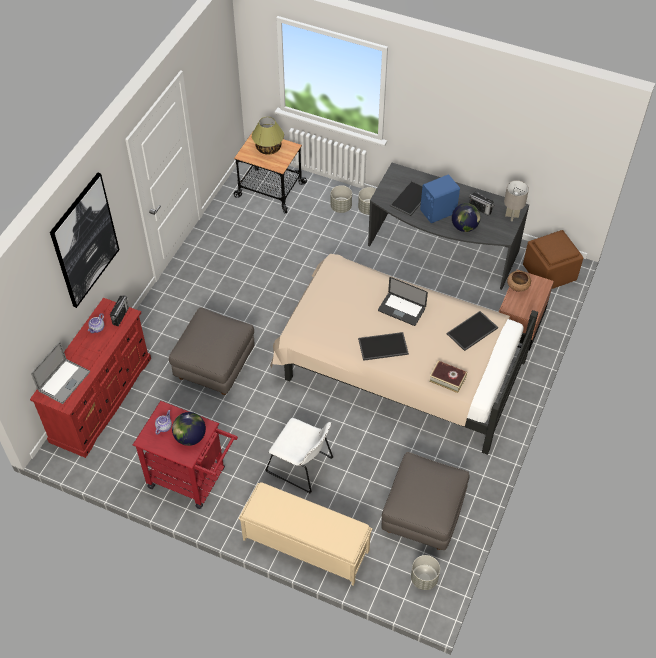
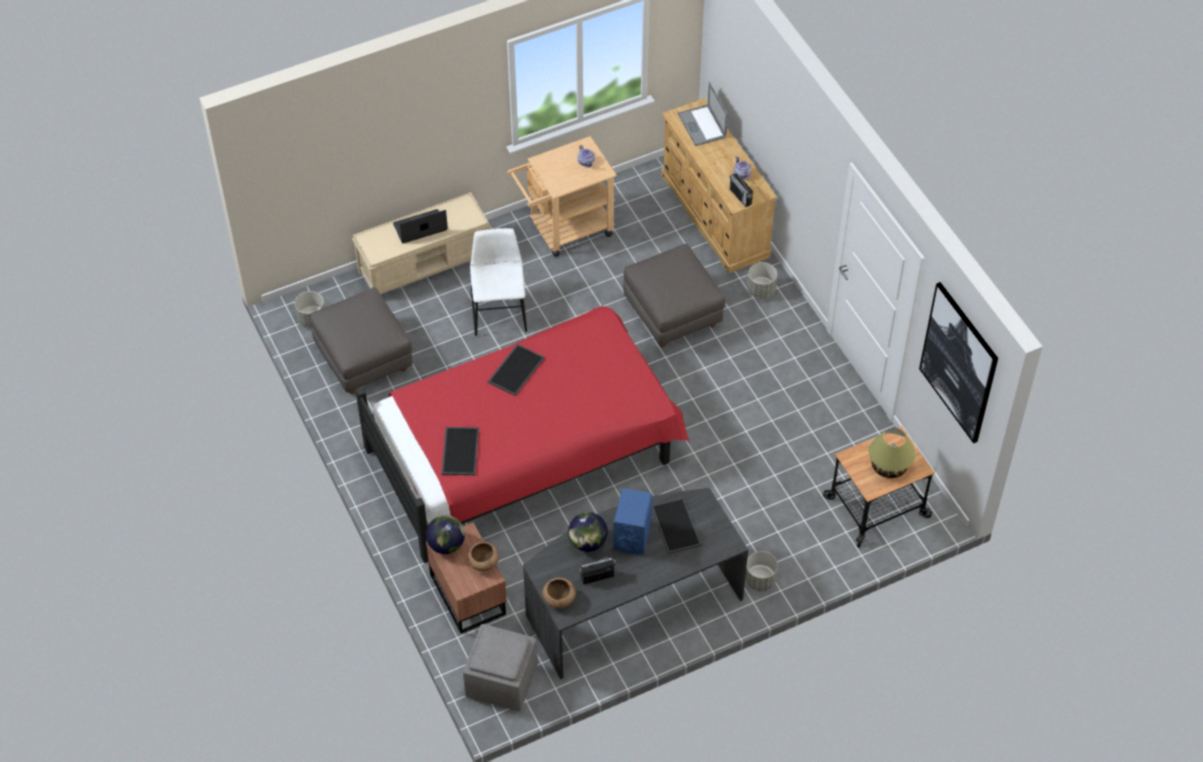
camera: 130 degrees right, 0 degrees up
red dresser [30,298,151,458] -> beige dresser [661,98,777,274]
picture [50,173,119,308] -> picture moved to [919,282,998,444]
red cart [133,401,238,509] -> beige cart [507,136,617,257]
globe [172,412,206,446] -> globe moved to [426,515,465,554]
white chair [265,418,333,493] -> white chair turned 105 degrees clockwise [470,228,527,336]
beige bed [270,254,538,455] -> red bed [355,306,690,563]
grey planter [331,185,352,213] -> grey planter moved to [747,262,777,299]
laptop [378,277,428,326] -> laptop moved to [393,209,448,243]
book [429,361,467,393] -> none
grey table lamp [504,180,529,221] -> brown bowl [542,578,576,608]
brown ottoman [523,230,583,289] -> grey ottoman [463,624,538,711]

